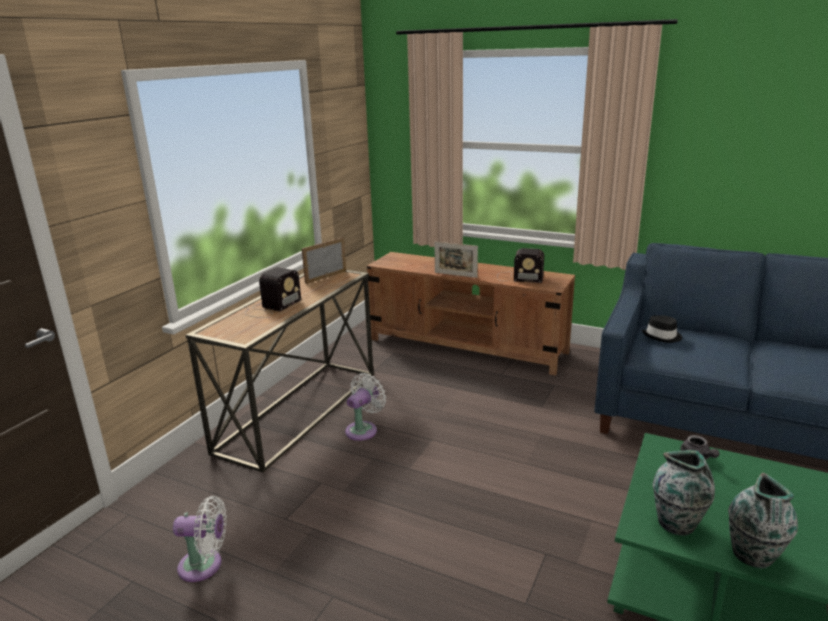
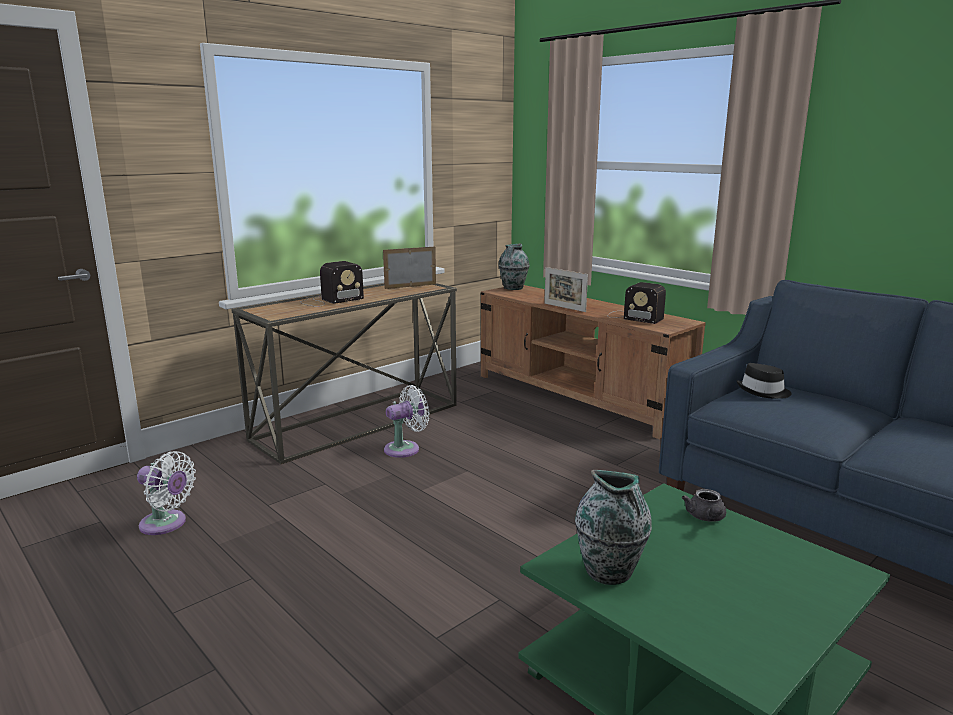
camera: 20 degrees right, 5 degrees down
vase [728,473,798,568] -> vase moved to [499,244,530,290]

